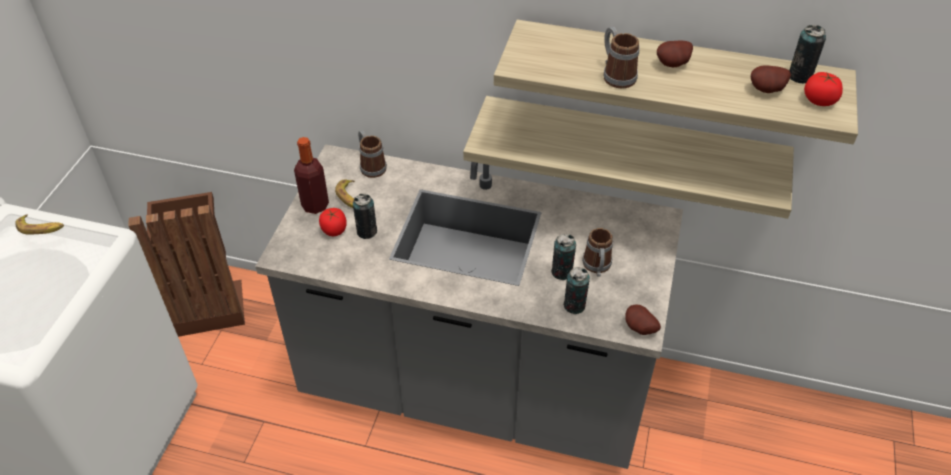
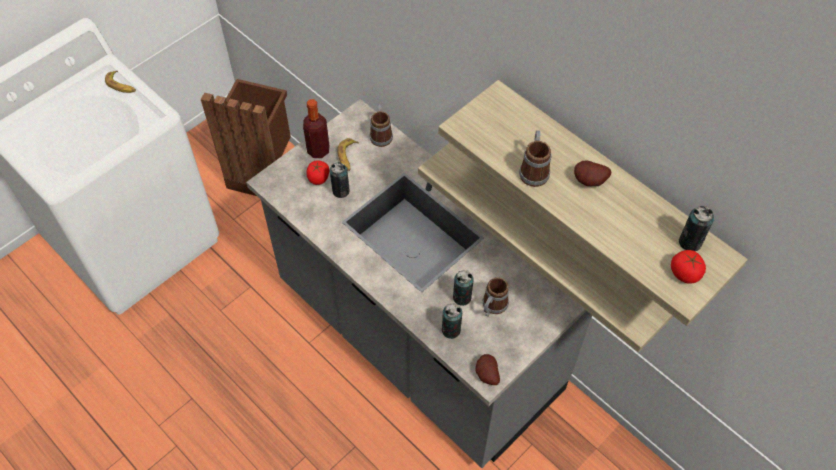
camera: 30 degrees right, 10 degrees up
potato [751,65,791,93] -> none

